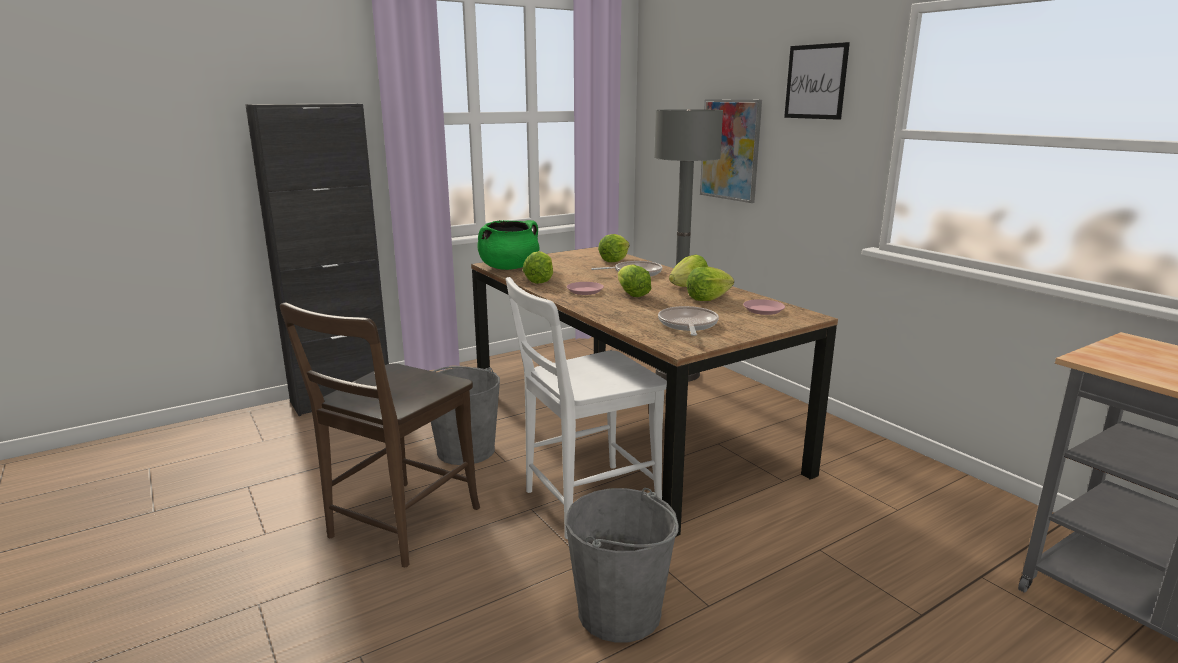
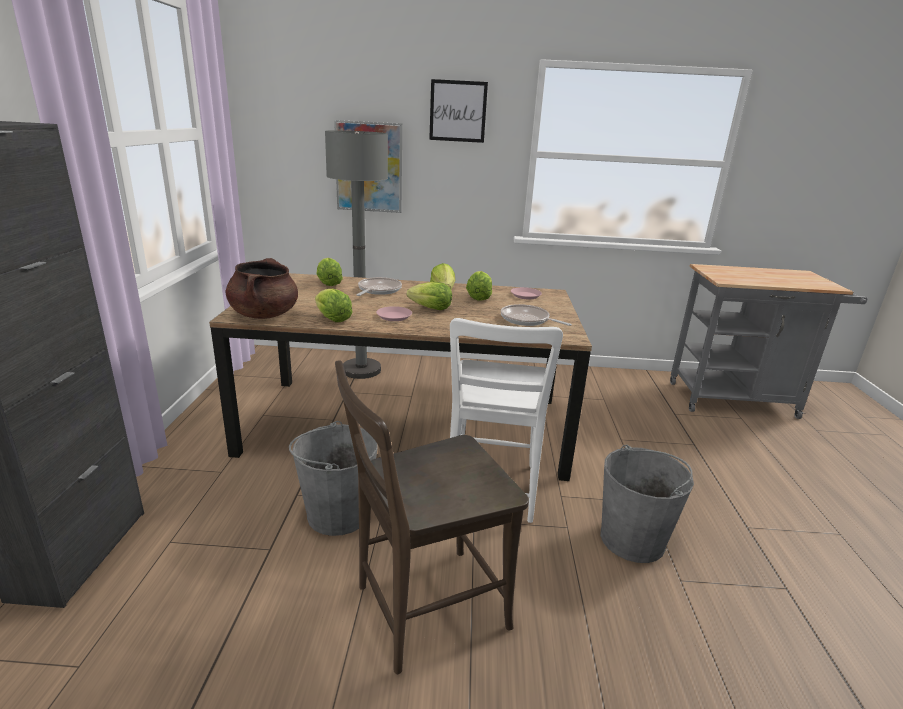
camera: 55 degrees left, 5 degrees up
brown chair [280,302,480,567] -> brown chair turned 90 degrees clockwise [335,360,529,674]
green cooking pot [477,220,539,270] -> brown cooking pot [226,258,298,319]

